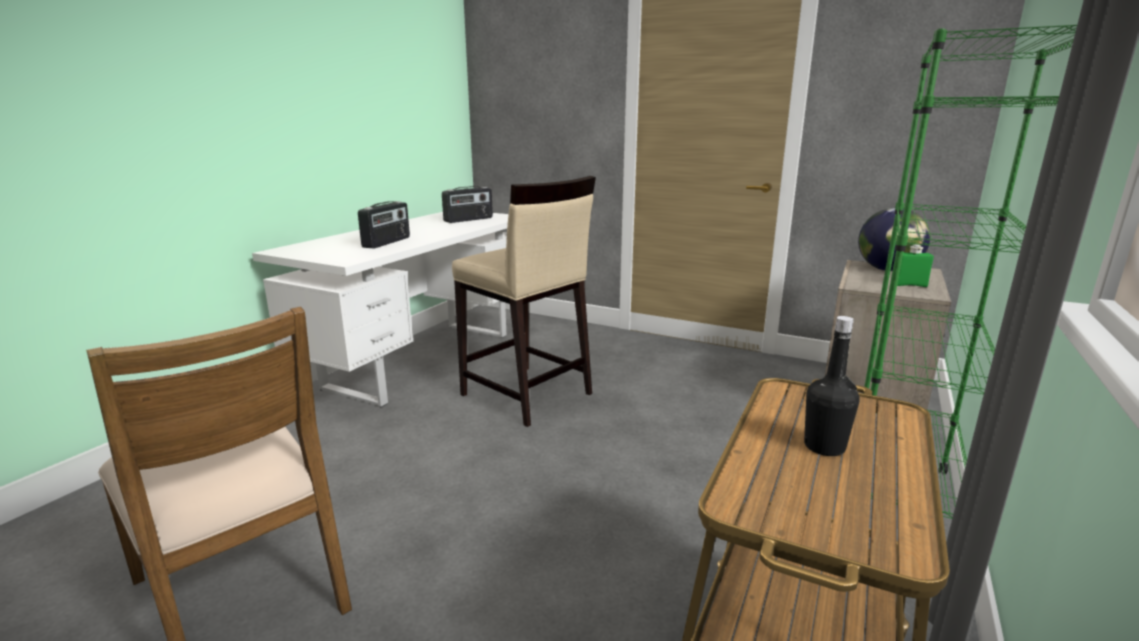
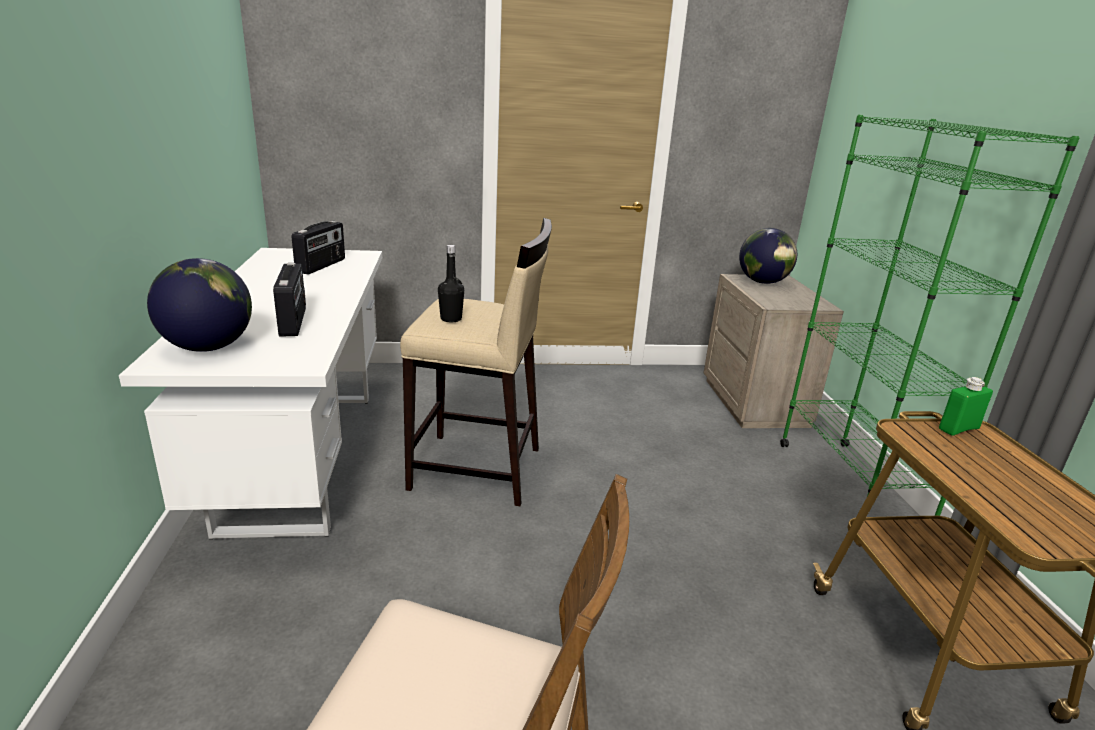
camera: 35 degrees left, 5 degrees up
black bottle [804,316,860,456] -> black bottle moved to [438,245,464,322]
green bottle [897,245,934,287] -> green bottle moved to [939,377,993,436]
none -> globe [147,258,252,352]

